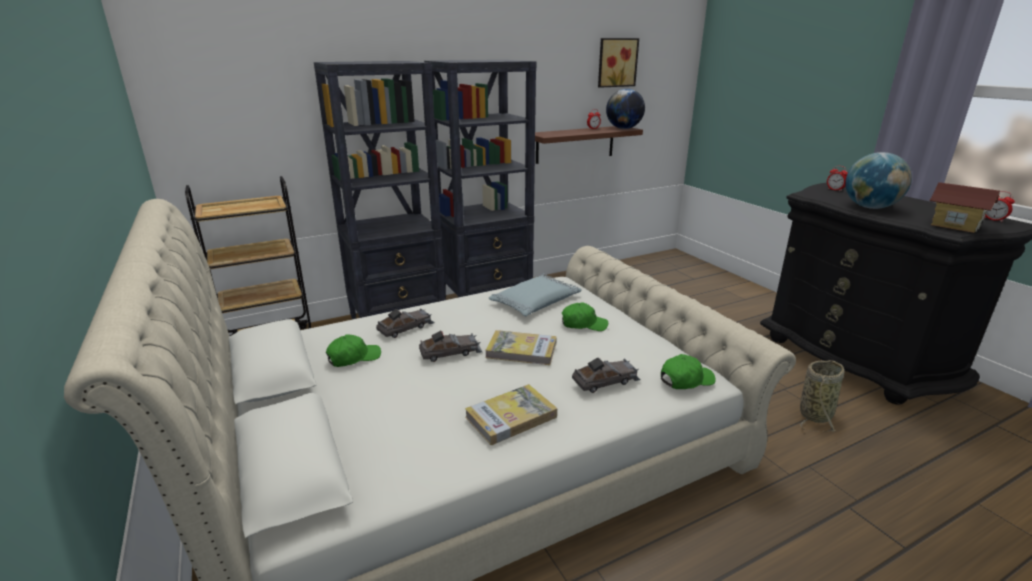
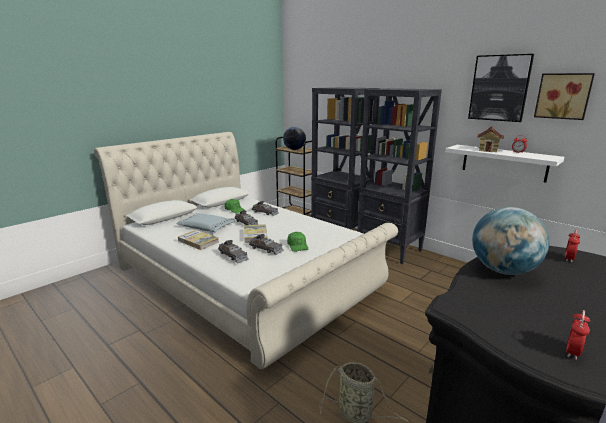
camera: 70 degrees right, 5 degrees down
blue pillow [488,273,582,317] -> blue pillow moved to [176,213,235,232]
brown shelf [535,126,643,164] -> white shelf [445,145,564,183]
globe [606,89,645,129] -> globe moved to [283,127,306,150]
green cap [661,354,715,389] -> none
toy house [929,182,1000,233] -> toy house moved to [477,127,504,152]
none -> grey toy car [249,234,284,255]
none -> picture [468,54,534,122]

